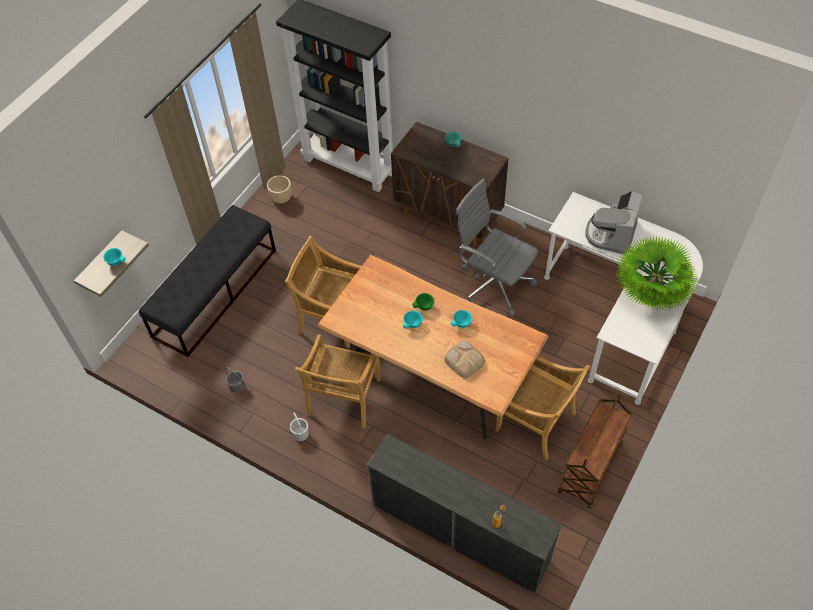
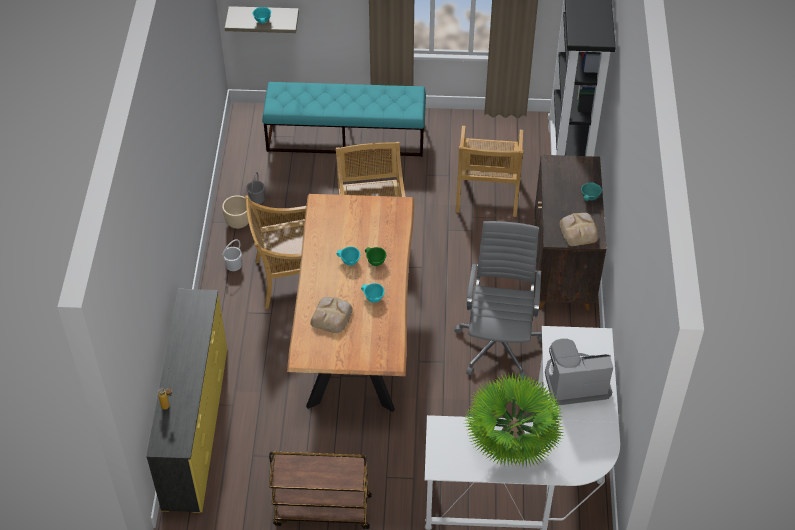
camera: 60 degrees right, 5 degrees down
black bench [139,205,276,357] -> turquoise bench [262,82,426,157]
beige planter [267,175,292,204] -> beige planter moved to [222,195,249,229]
beige chair [495,356,590,460] -> beige chair moved to [456,126,523,217]
none -> bread [560,213,598,246]

